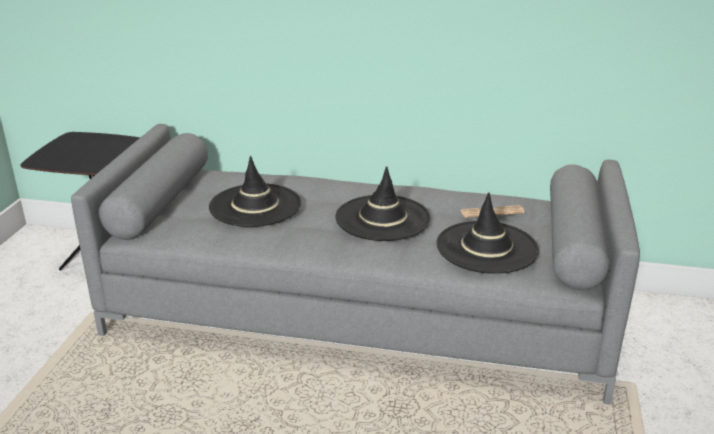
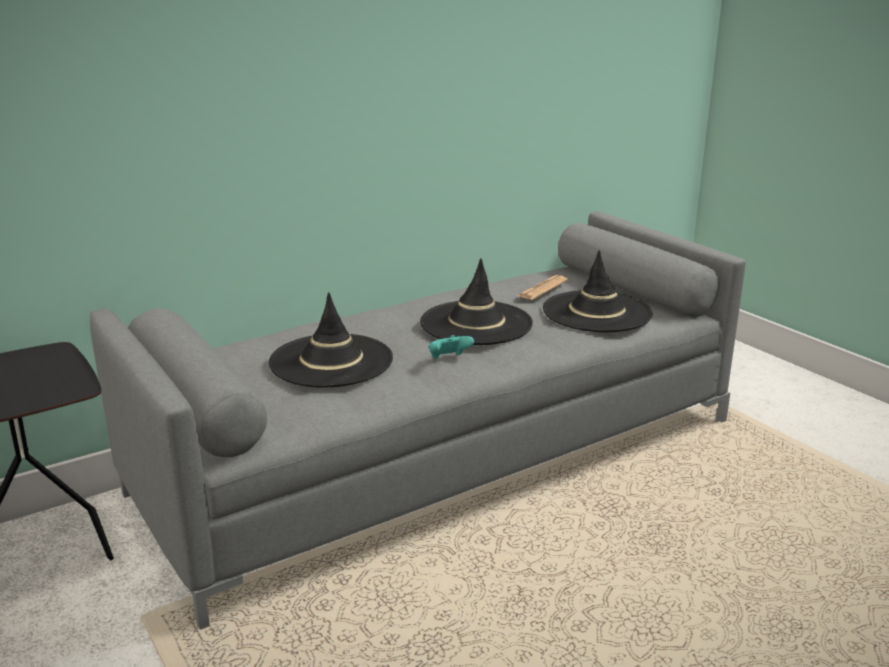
camera: 45 degrees left, 5 degrees down
none -> turquoise game controller [429,335,474,359]

